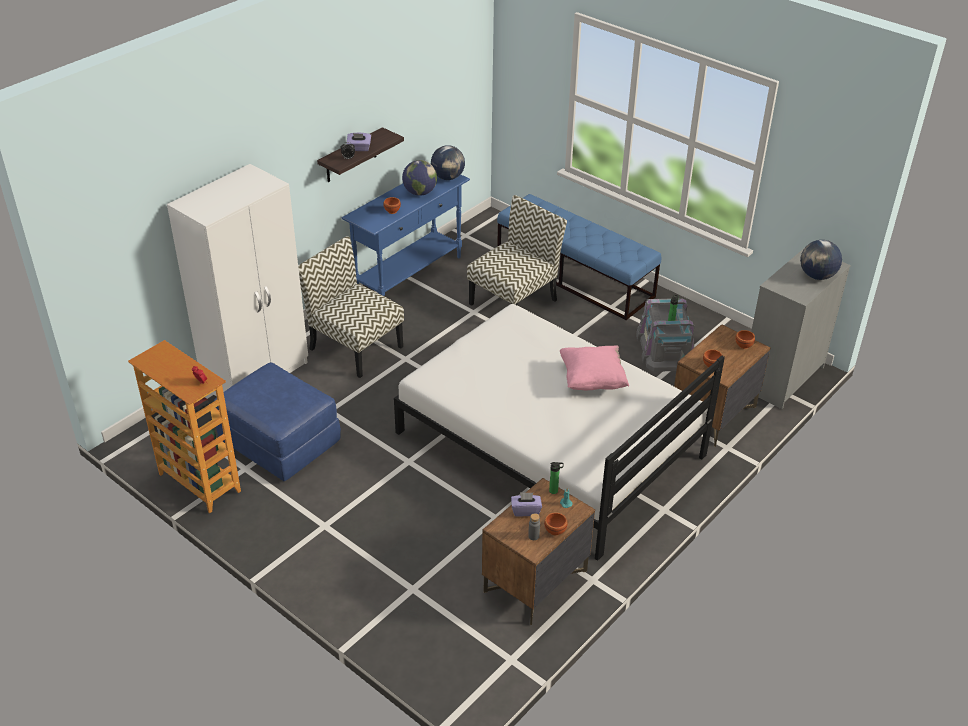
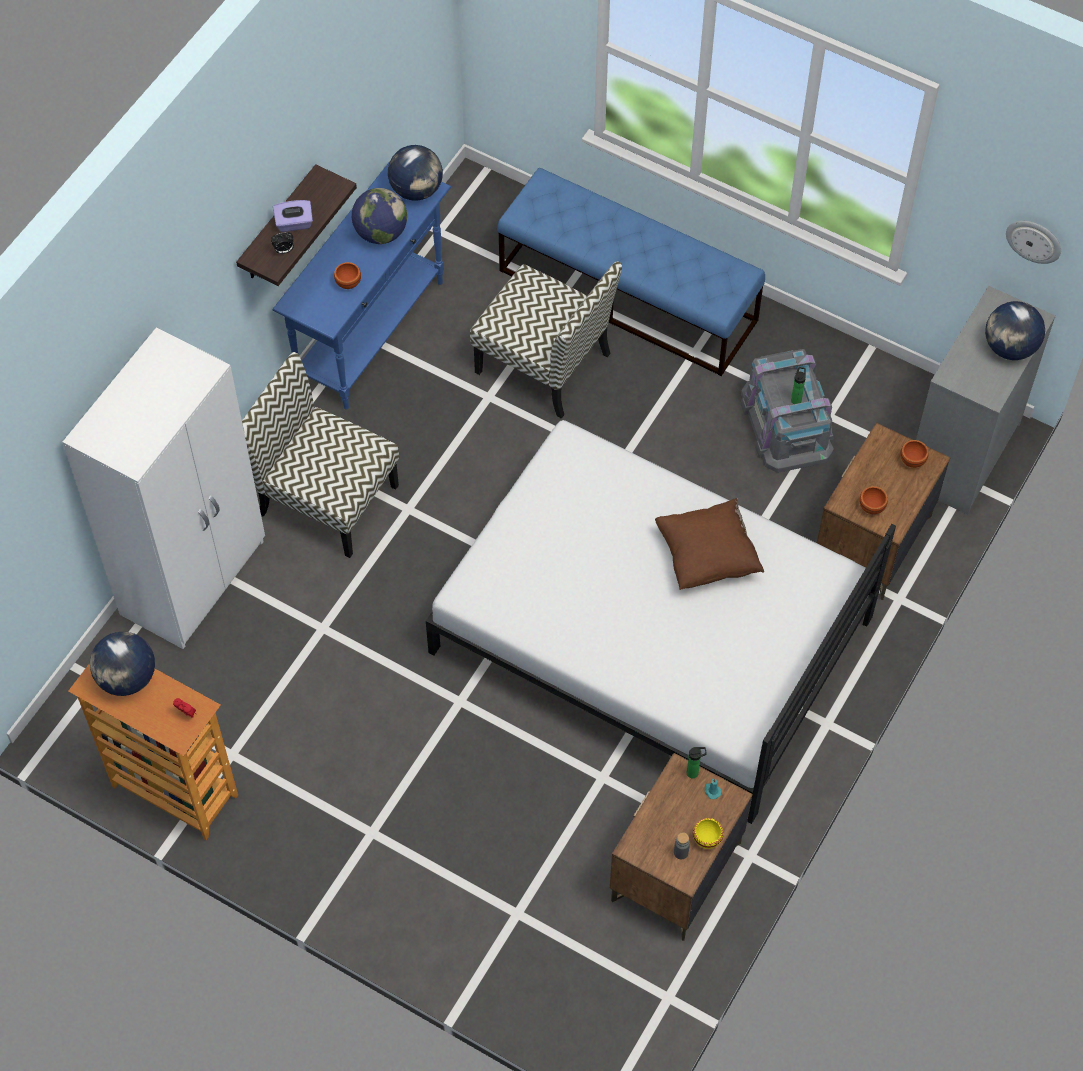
camera: 10 degrees left, 20 degrees up
blue ottoman [214,362,341,481] -> none
chair [467,195,567,306] -> chair turned 90 degrees clockwise [470,261,622,419]
purple tissue box [511,492,542,517] -> none
brown bowl [544,512,568,536] -> yellow bowl [693,818,723,849]
pink pillow [560,345,629,390] -> brown pillow [655,498,764,590]
none -> globe [90,632,155,696]
none -> wall clock [1006,221,1061,264]

